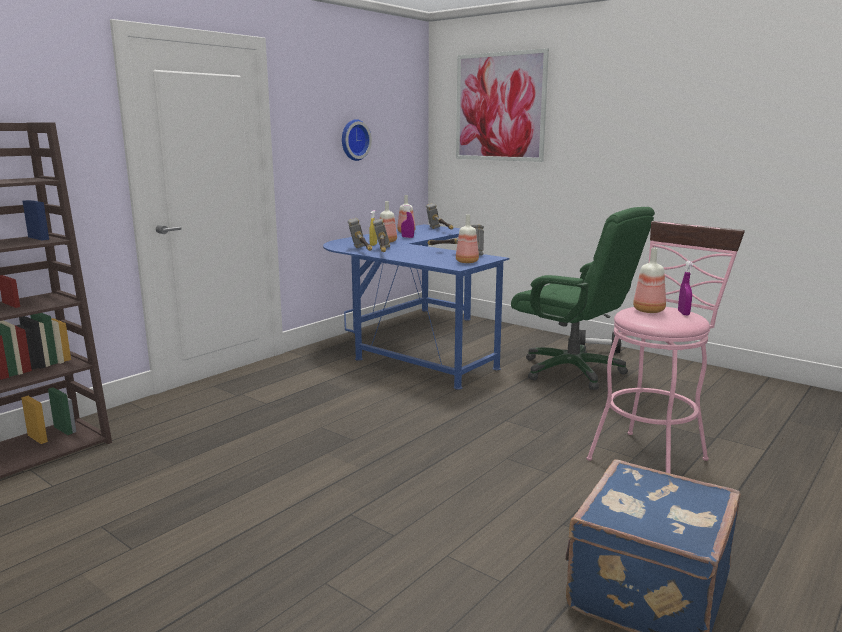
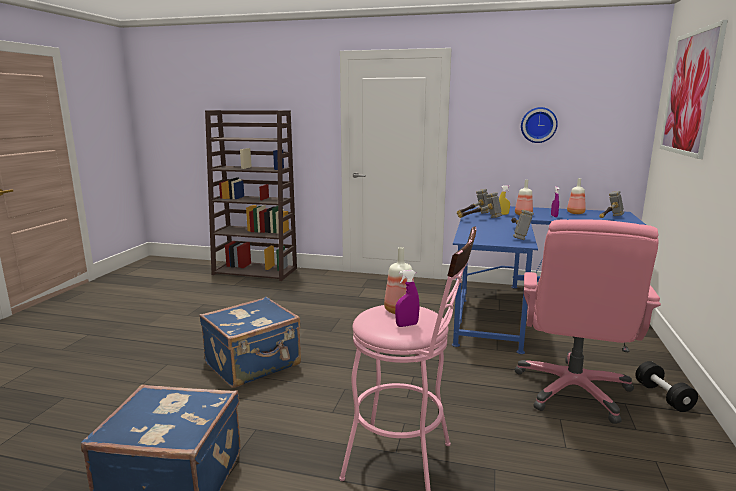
camera: 65 degrees right, 0 degrees up
bottle [456,214,479,263] -> none
green office chair [511,207,655,390] -> pink office chair [515,220,661,424]
none -> blue suitcase [199,297,301,388]

